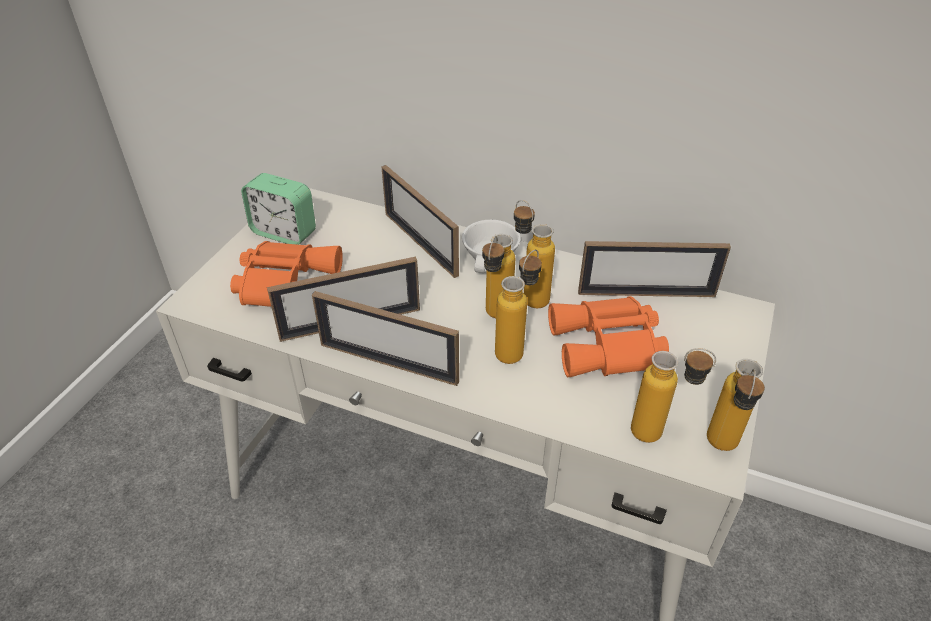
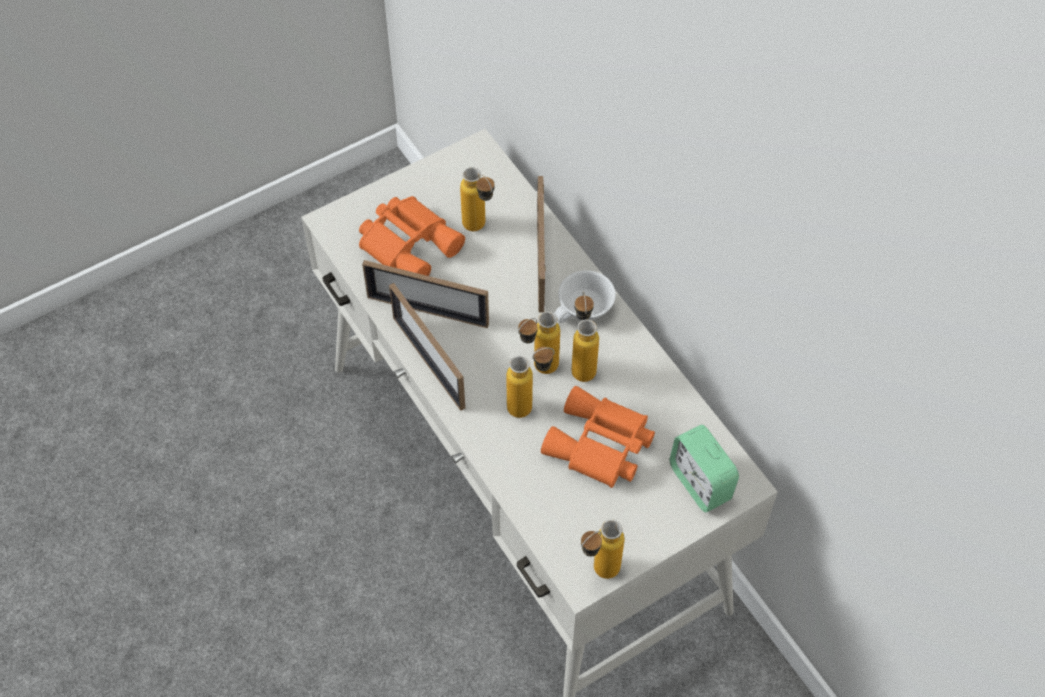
camera: 35 degrees right, 15 degrees up
alarm clock [241,173,316,245] -> alarm clock moved to [670,425,739,512]
picture frame [578,241,731,297] -> none
bottle [631,348,716,443] -> bottle moved to [460,167,494,231]

